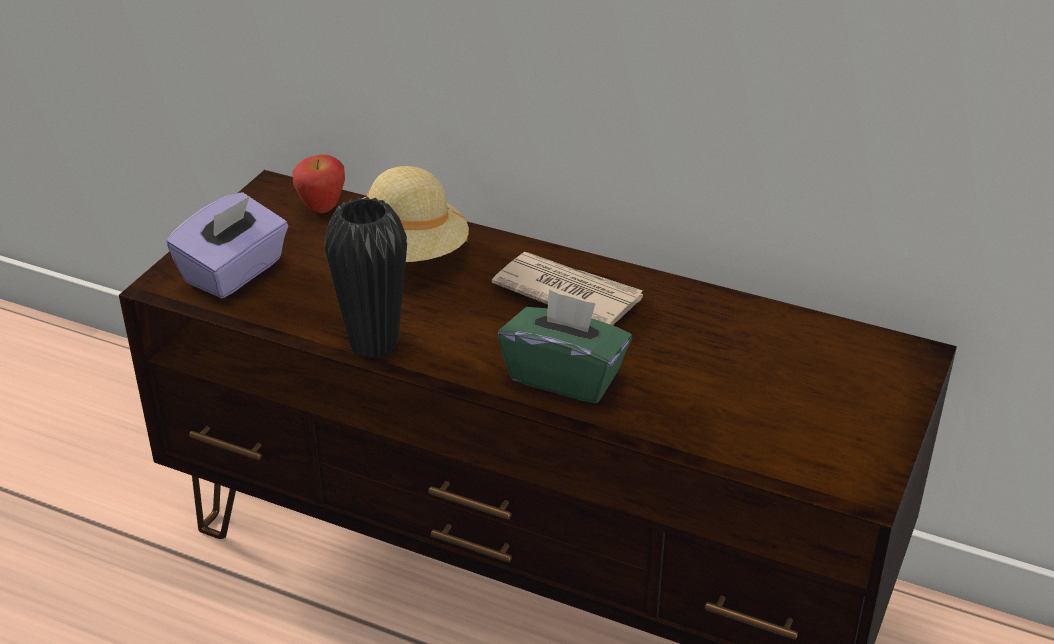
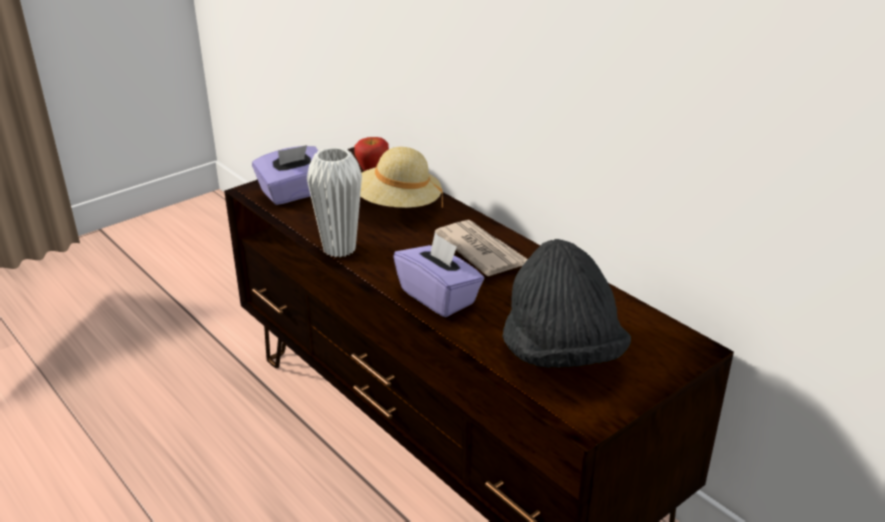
camera: 25 degrees right, 5 degrees down
black vase [324,197,407,358] -> white vase [307,147,362,257]
green tissue box [498,289,632,403] -> purple tissue box [393,233,484,317]
none -> black hat [502,239,631,368]

